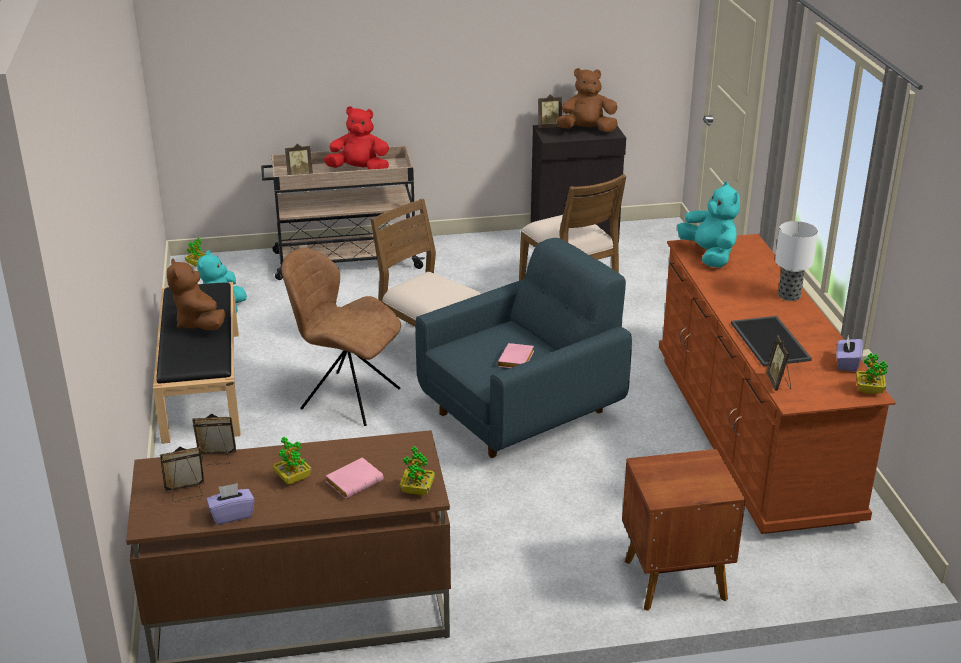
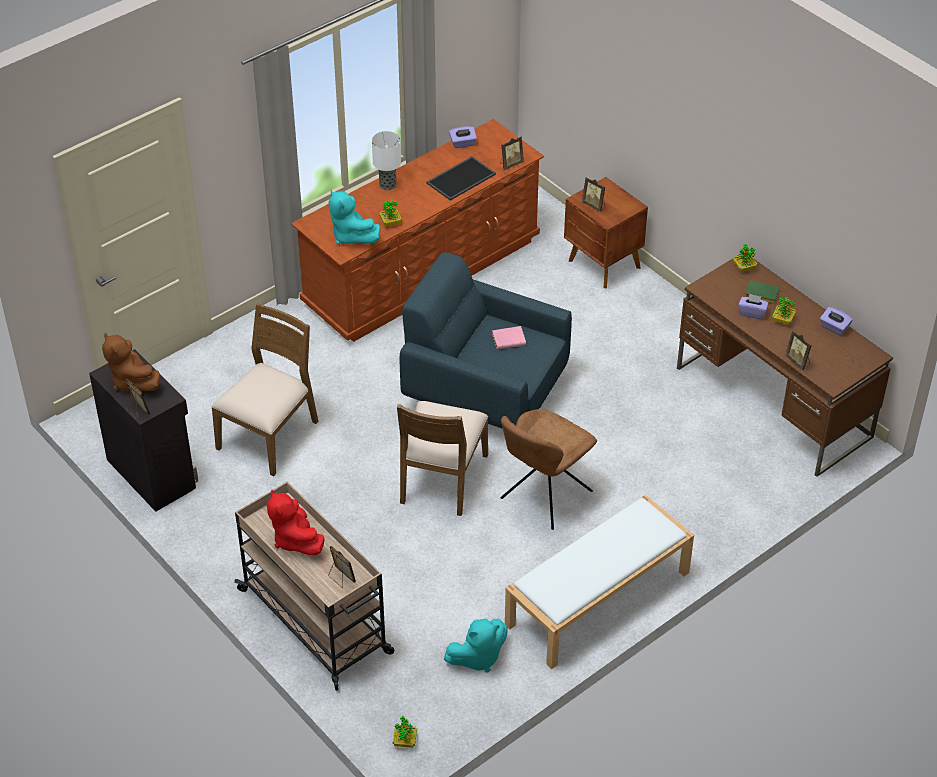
camera: 120 degrees left, 15 degrees up
black bench [153,282,241,444] -> white bench [505,495,694,669]
picture frame [160,447,204,502] -> picture frame moved to [582,177,605,212]
brown plush toy [167,258,225,330] -> none
brown chair [281,248,401,426] -> brown chair turned 45 degrees clockwise [501,409,597,530]
pink book [326,457,384,499] -> green book [745,281,779,304]
turquoise plush toy [677,181,740,268] -> turquoise plush toy turned 75 degrees counterclockwise [328,190,380,244]
potted plant [856,353,888,394] -> potted plant moved to [379,200,402,227]
none -> purple tissue box [738,294,769,319]

